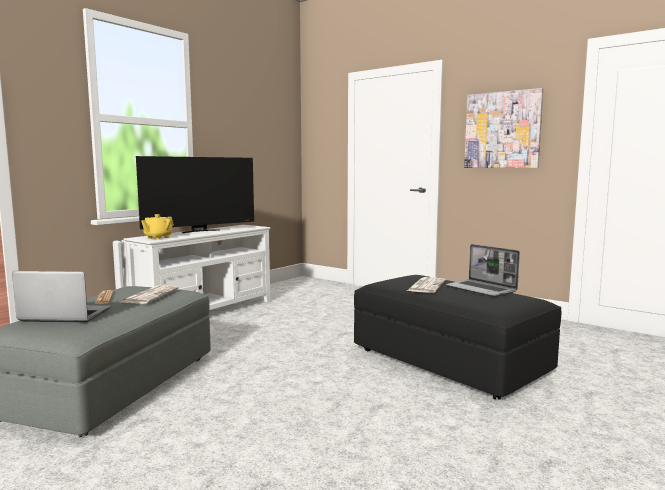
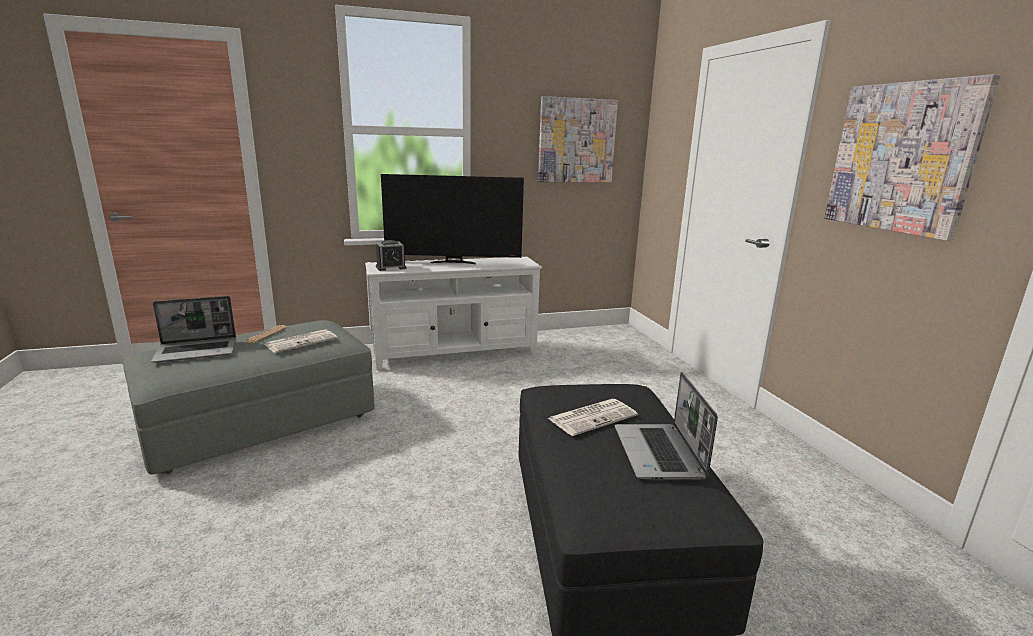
camera: 35 degrees right, 10 degrees up
laptop [12,271,111,323] -> laptop turned 120 degrees clockwise [151,296,236,362]
yellow teapot [141,214,174,239] -> alarm clock [376,240,407,271]
none -> picture [538,96,618,182]

